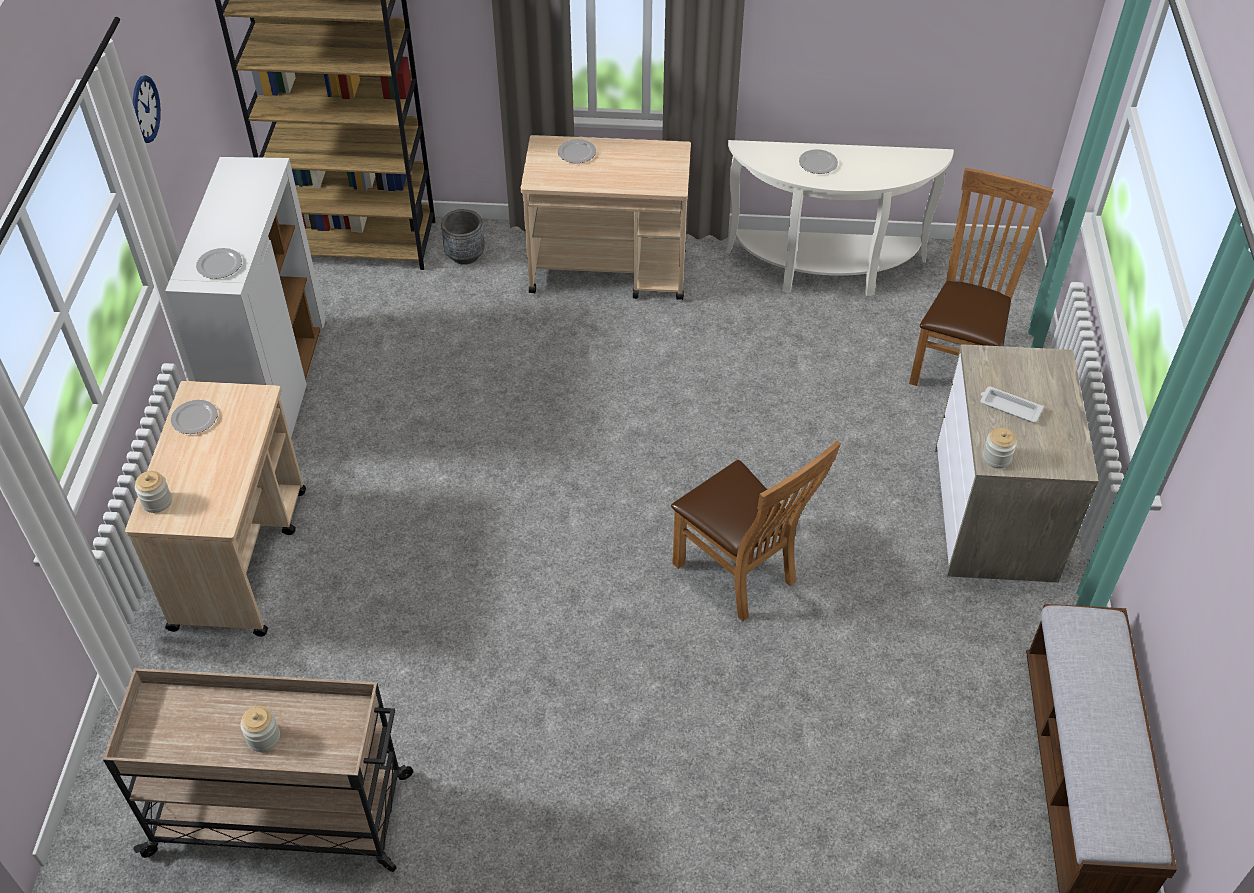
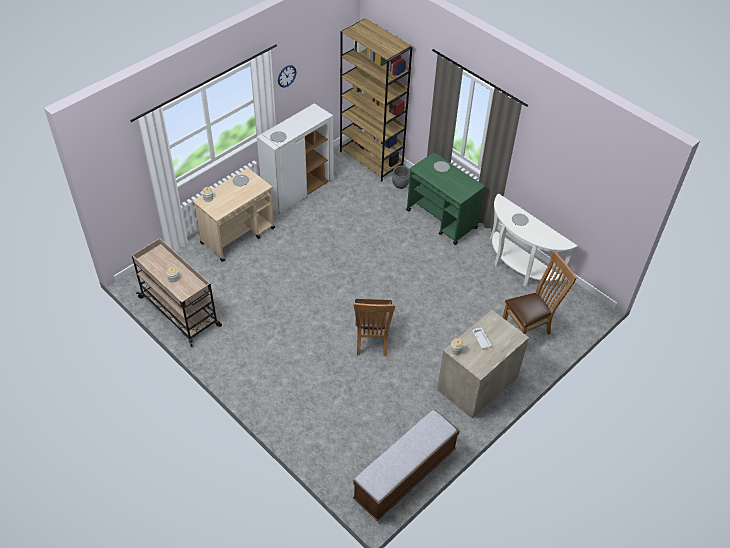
camera: 40 degrees right, 0 degrees up
beige cart [521,135,691,300] -> green cart [406,152,485,245]

